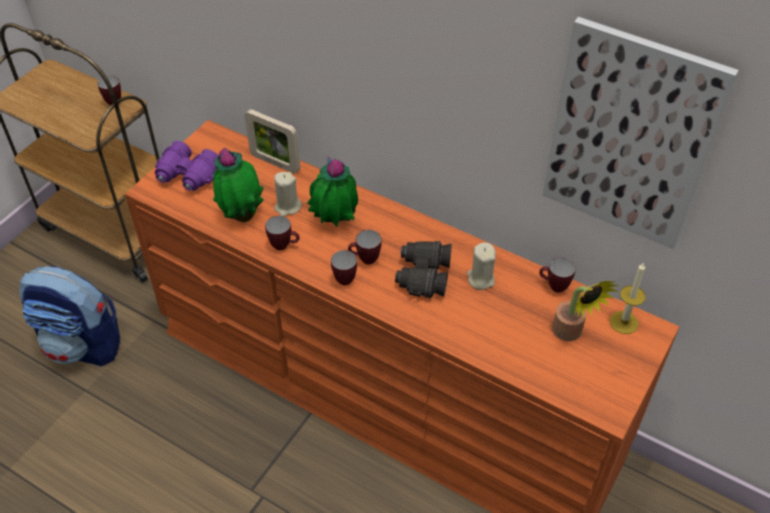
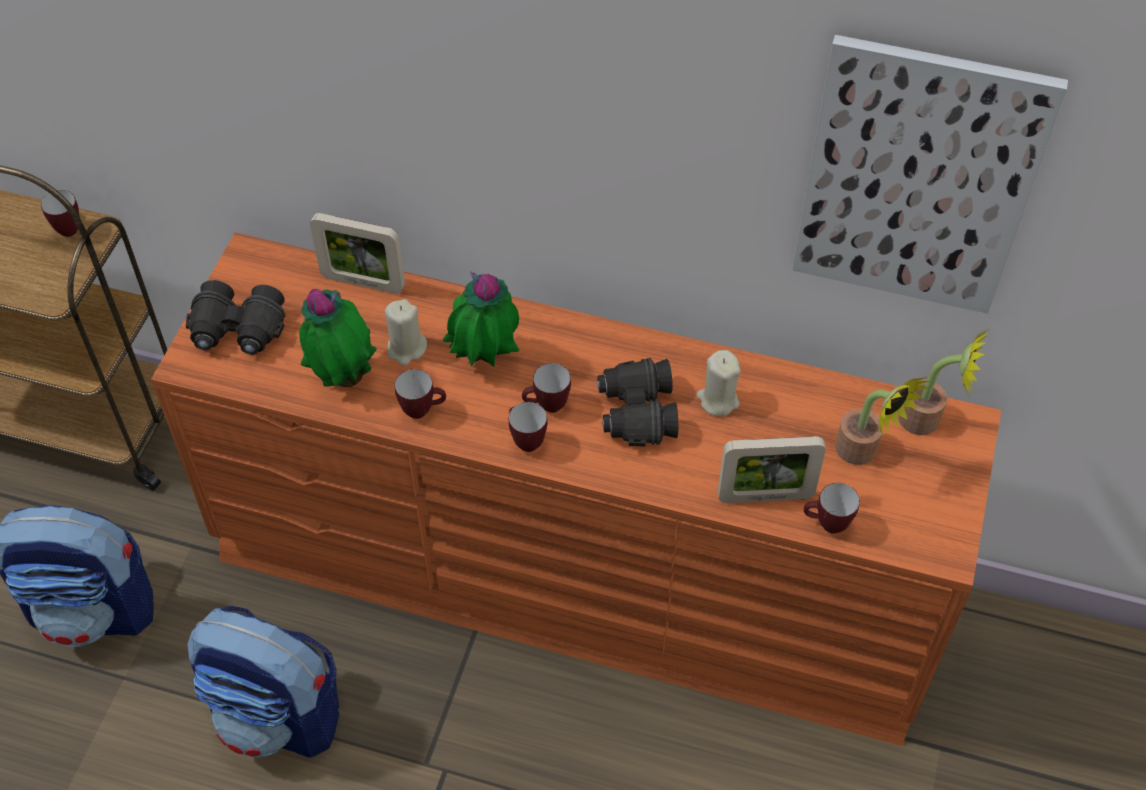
camera: 15 degrees left, 5 degrees up
purple binoculars [155,141,218,191] -> black binoculars [186,280,286,355]
mug [539,257,576,293] -> mug moved to [804,483,860,534]
candle [610,262,646,334] -> potted plant [898,329,989,435]
none -> backpack [188,606,339,758]
none -> picture frame [718,436,826,503]

